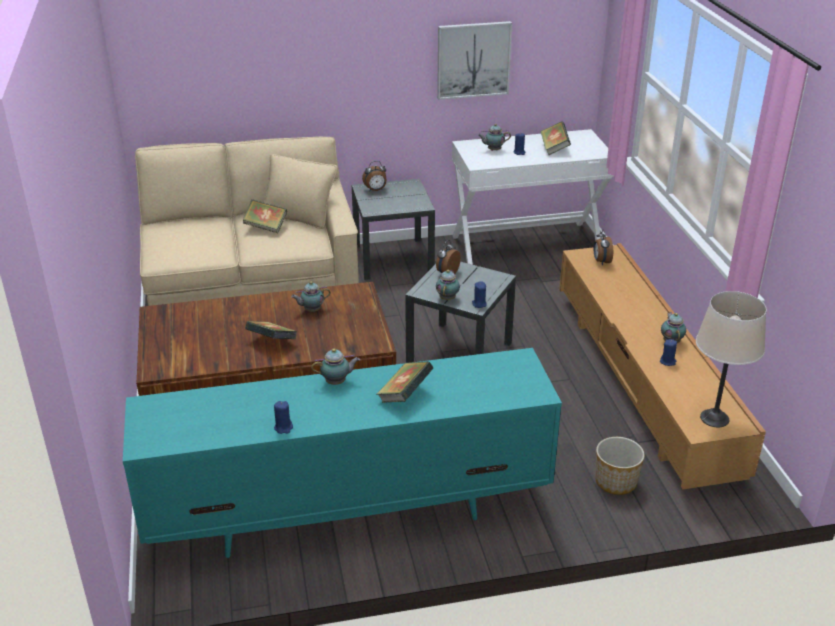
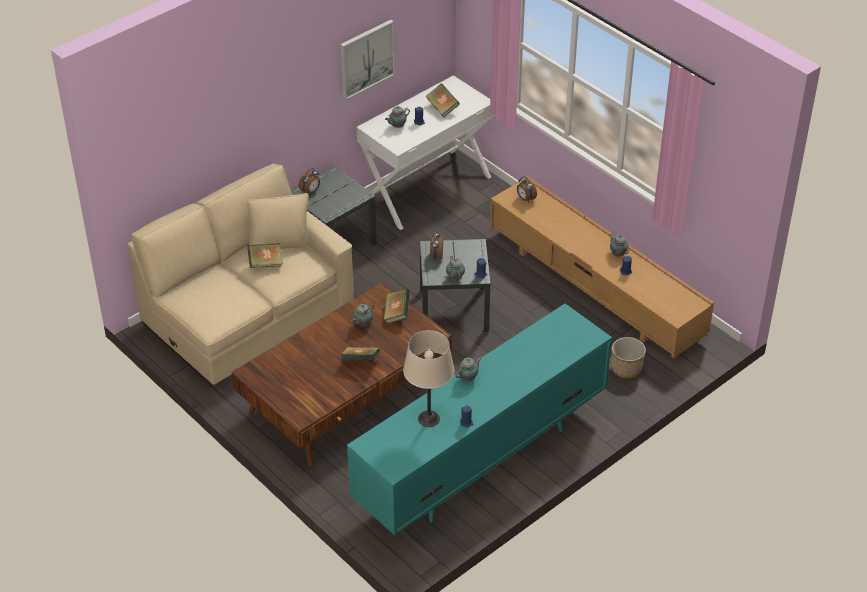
camera: 30 degrees left, 10 degrees up
book [377,361,434,403] -> book moved to [384,289,410,324]
beige table lamp [696,291,767,427] -> beige table lamp moved to [403,330,455,427]

